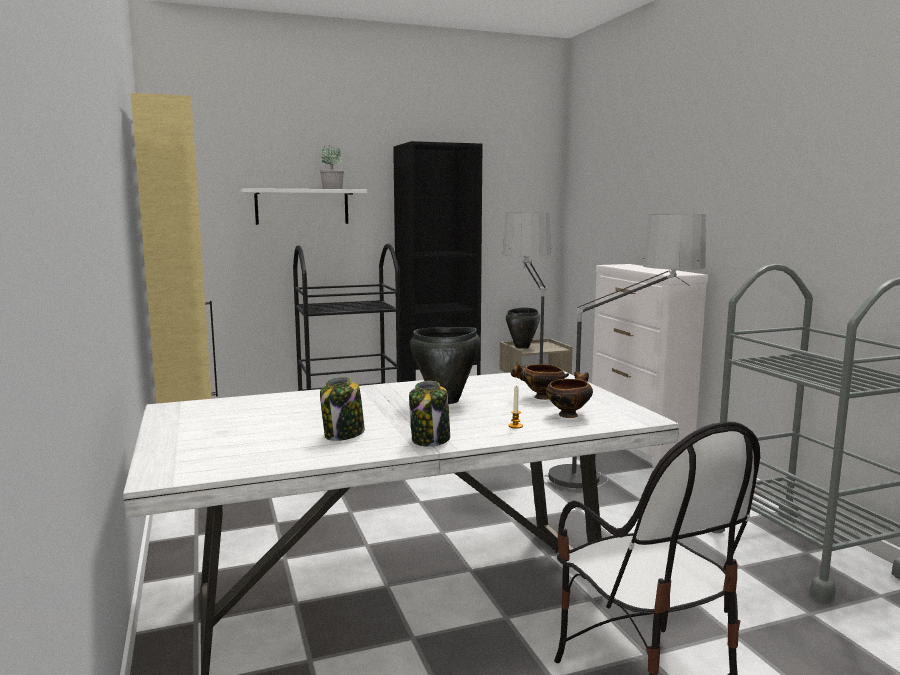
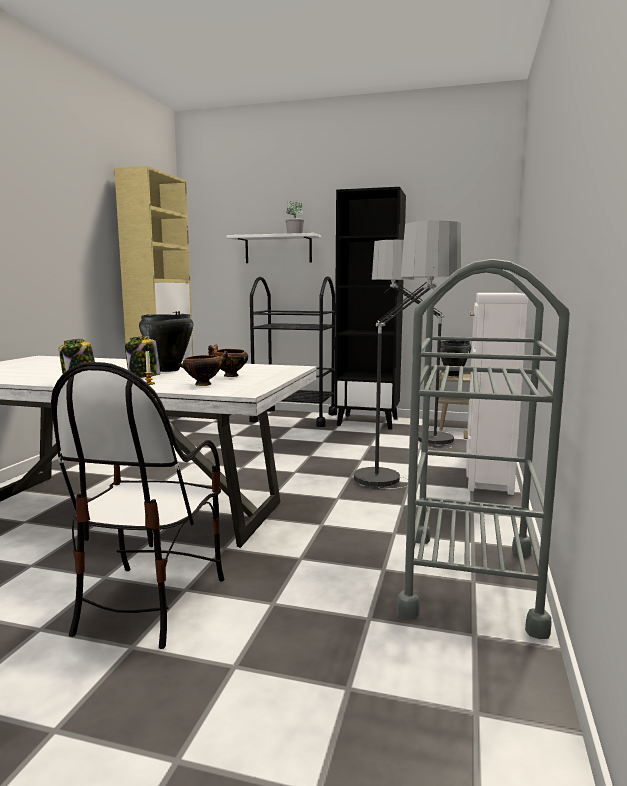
camera: 35 degrees right, 0 degrees up
jar [320,377,365,441] -> jar moved to [125,336,160,378]

